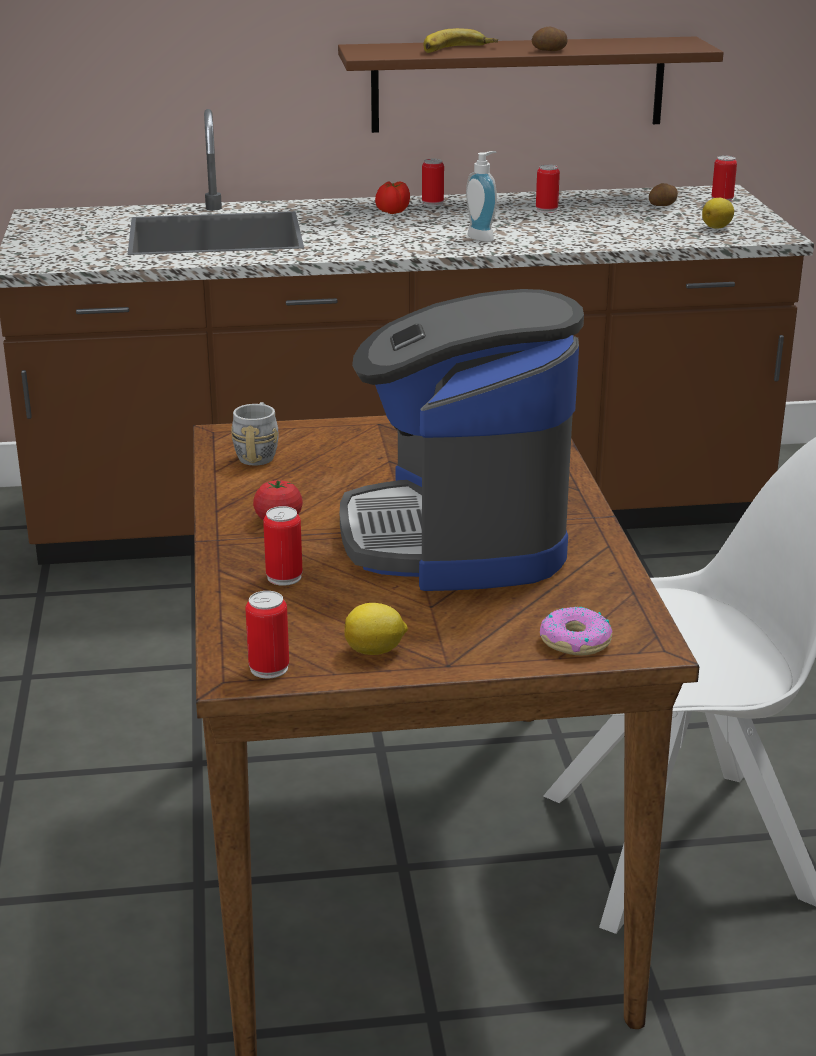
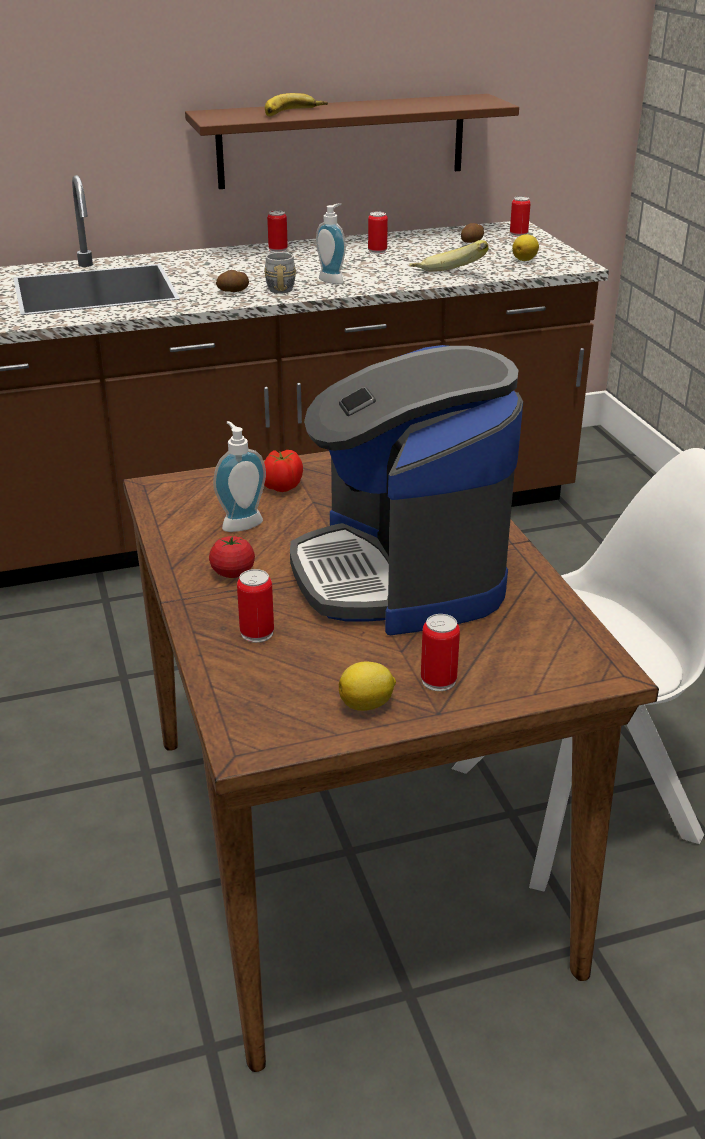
camera: 10 degrees left, 5 degrees up
grey mug [231,402,279,466] -> grey mug moved to [264,252,296,293]
can [246,591,289,679] -> can moved to [421,614,460,691]
tomato [375,181,410,214] -> tomato moved to [264,450,303,492]
potato [532,27,567,51] -> potato moved to [216,270,249,292]
donut [540,606,613,655] -> none
none -> soap dispenser [213,421,266,532]
none -> banana [410,240,489,272]

